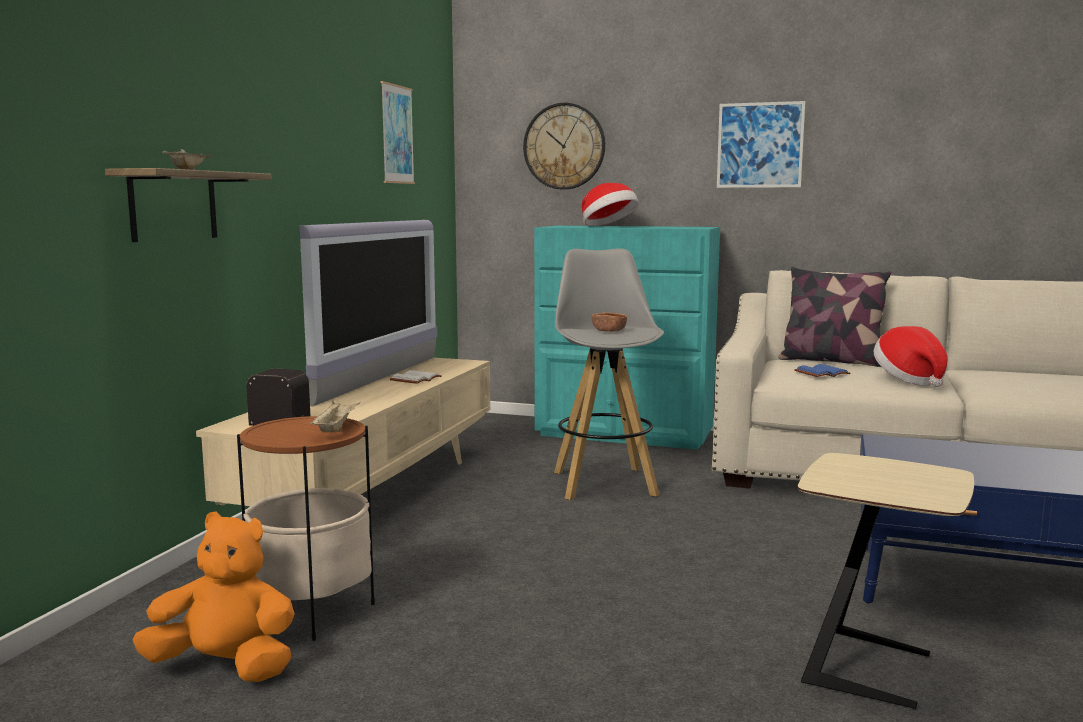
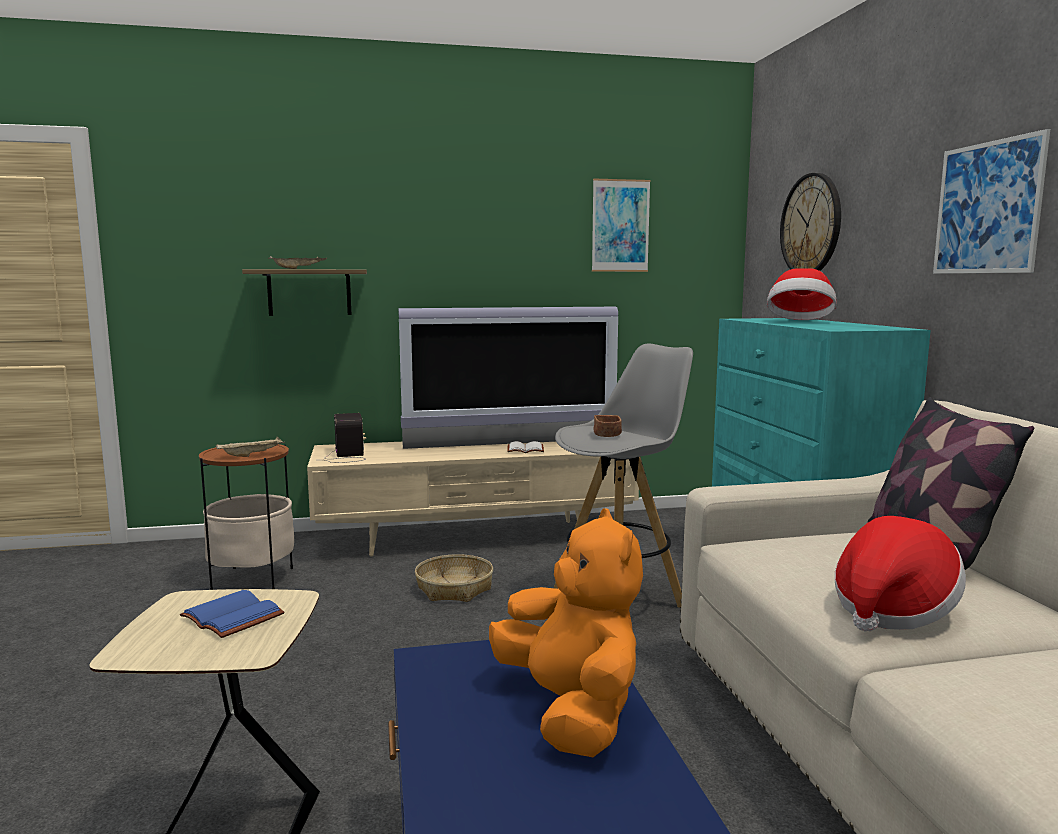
camera: 60 degrees right, 0 degrees up
orange plush toy [133,511,295,682] -> orange plush toy moved to [489,508,643,757]
blue book [794,364,850,377] -> blue book moved to [180,590,284,638]
none -> basket [415,554,493,602]

